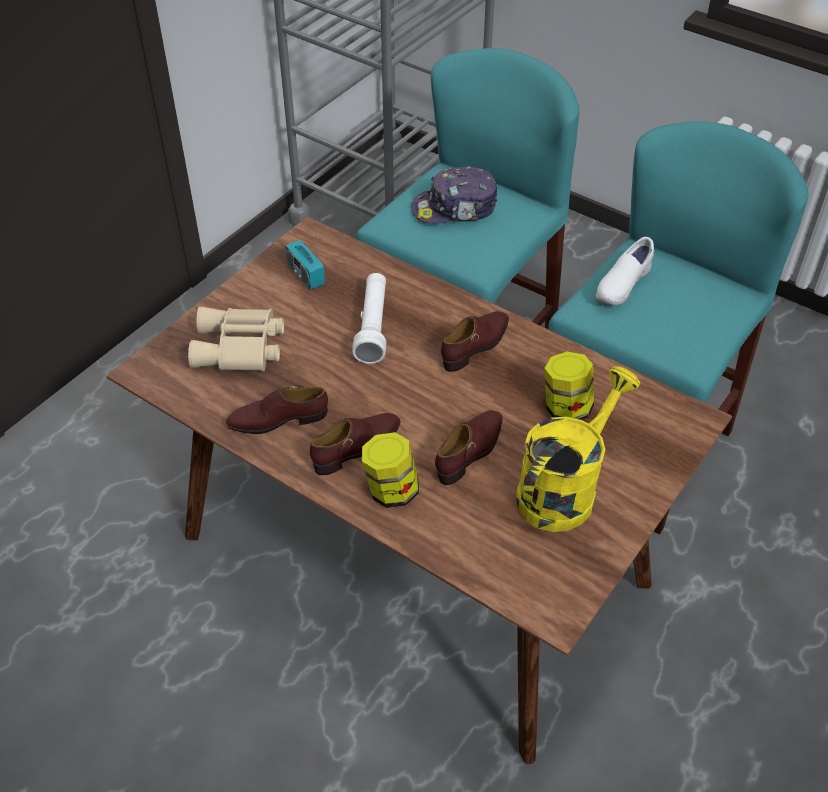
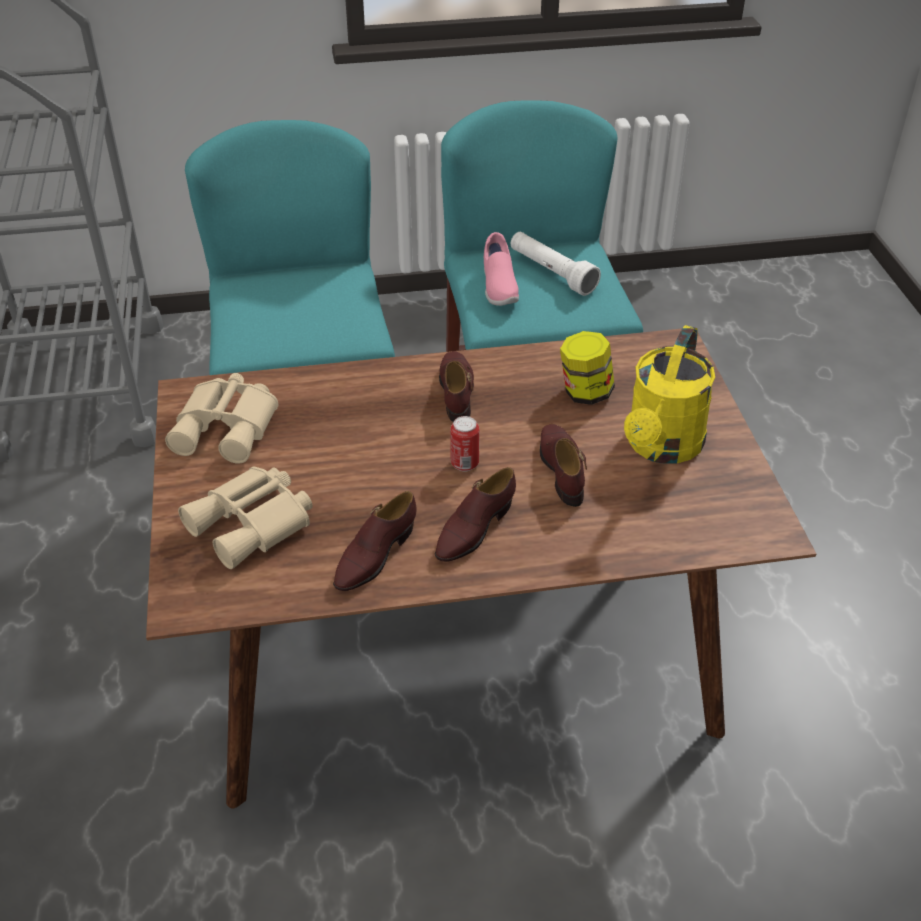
camera: 45 degrees left, 5 degrees down
radio [286,223,325,290] -> beige binoculars [165,373,278,464]
brown shoe [310,413,400,475] -> brown shoe turned 150 degrees counterclockwise [435,467,516,562]
white flashlight [352,273,387,364] -> white flashlight moved to [511,232,601,296]
jar [362,432,419,508] -> none
cap [411,166,498,224] -> none
yellow watering can [516,366,640,532] -> yellow watering can turned 150 degrees counterclockwise [624,325,715,464]
white shoe [596,237,654,305] -> pink shoe [484,232,519,306]
none -> can [450,416,480,472]

